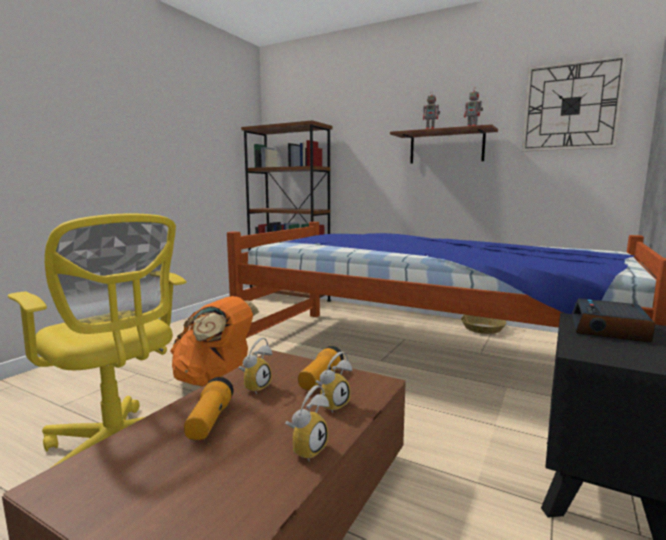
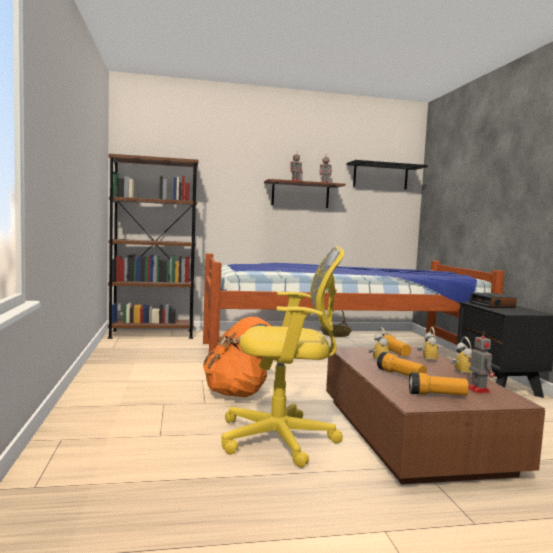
camera: 40 degrees left, 5 degrees down
wall clock [522,54,627,152] -> black shelf [346,160,428,190]
none -> flashlight [409,372,469,396]
none -> toy robot [468,331,495,393]

